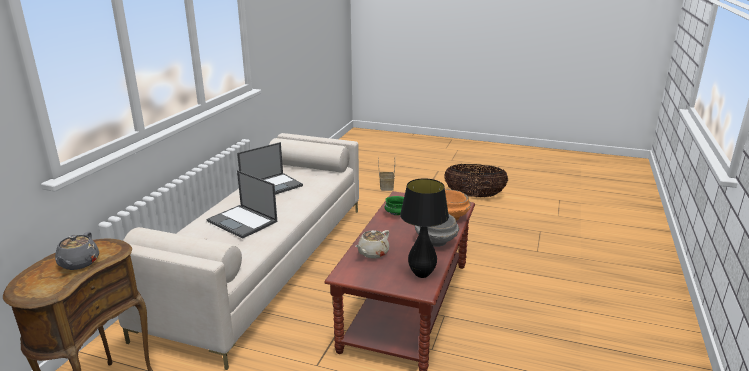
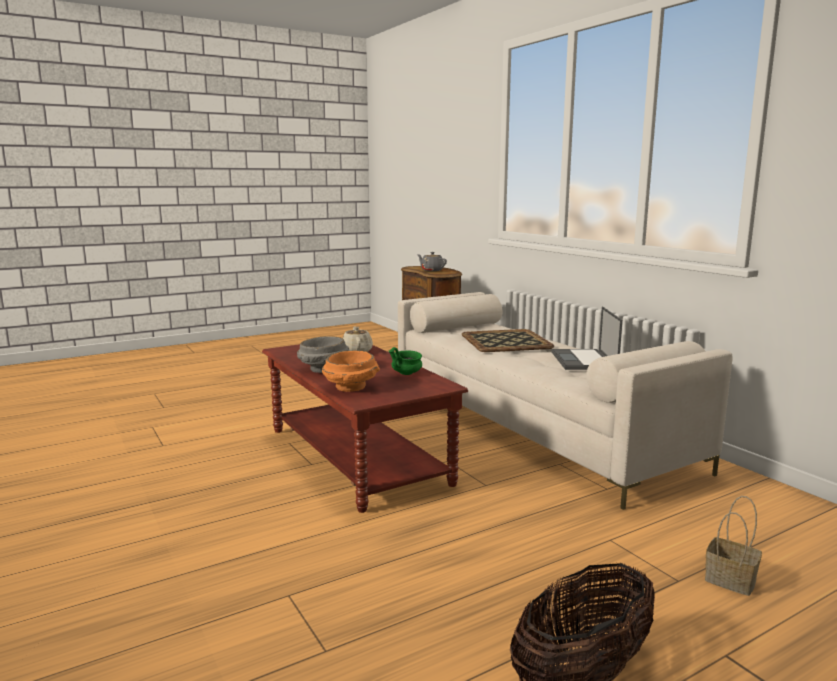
camera: 130 degrees right, 10 degrees down
laptop [207,170,277,239] -> tray [462,329,554,352]
black table lamp [400,178,449,278] -> none

